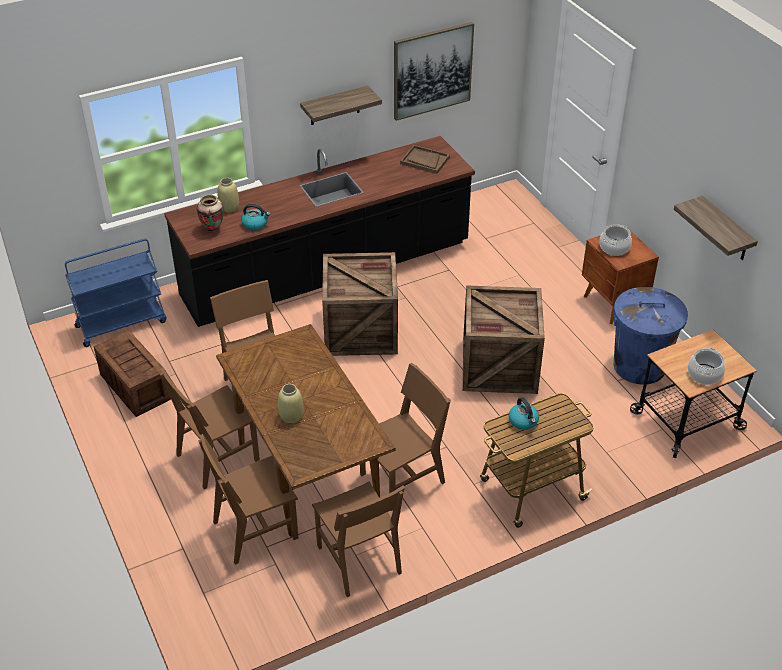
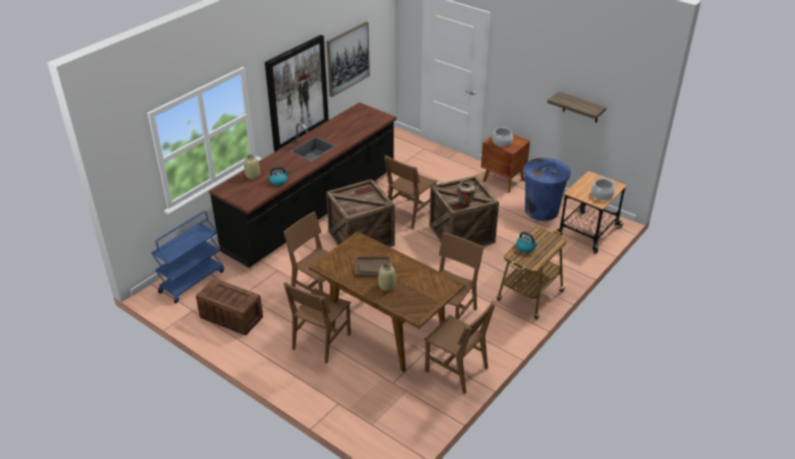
camera: 25 degrees left, 5 degrees down
vase [196,194,224,232] -> vase moved to [456,180,475,206]
brown chair [198,434,298,565] -> brown chair moved to [384,155,438,229]
shelf [300,85,382,125] -> picture [265,35,329,152]
brown tray [400,145,450,174] -> brown tray moved to [355,257,391,277]

